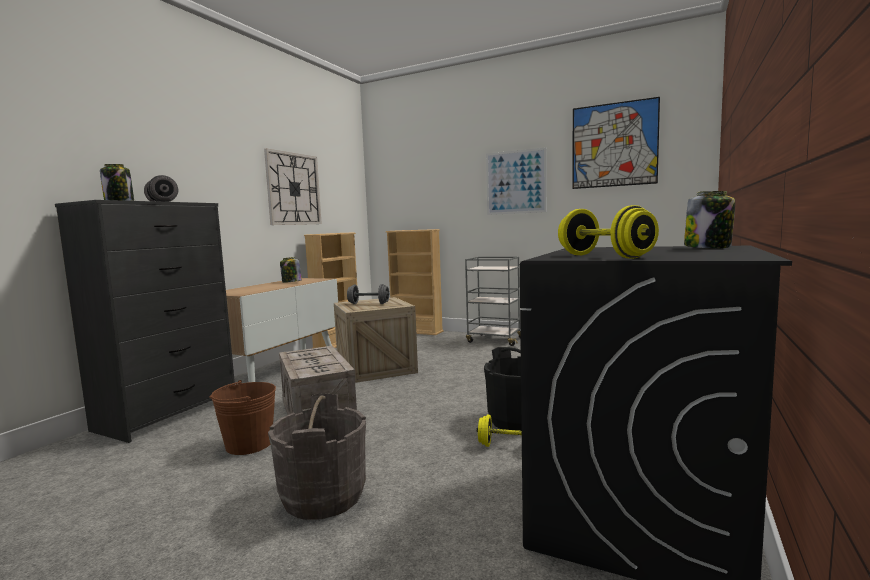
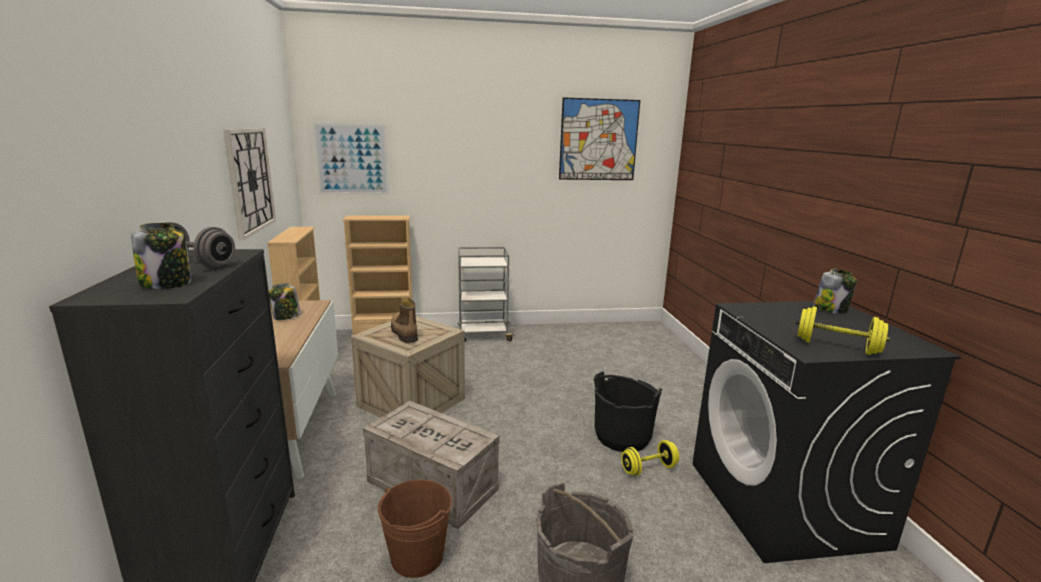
camera: 35 degrees left, 10 degrees up
grey dumbbell [347,284,389,304] -> boot [391,298,418,343]
picture [486,147,547,215] -> picture moved to [312,122,389,195]

